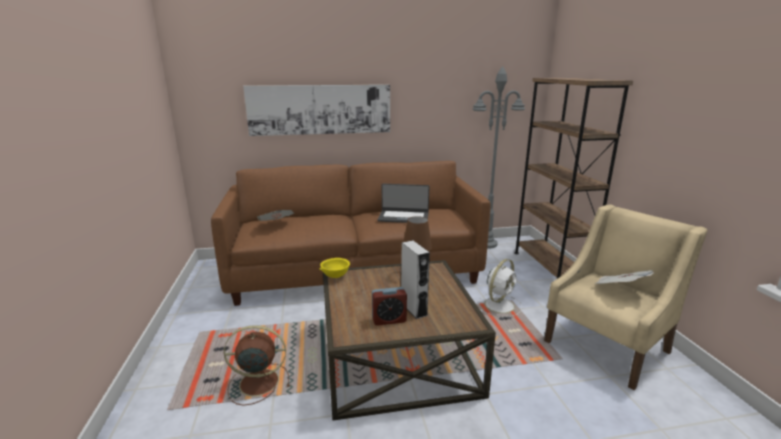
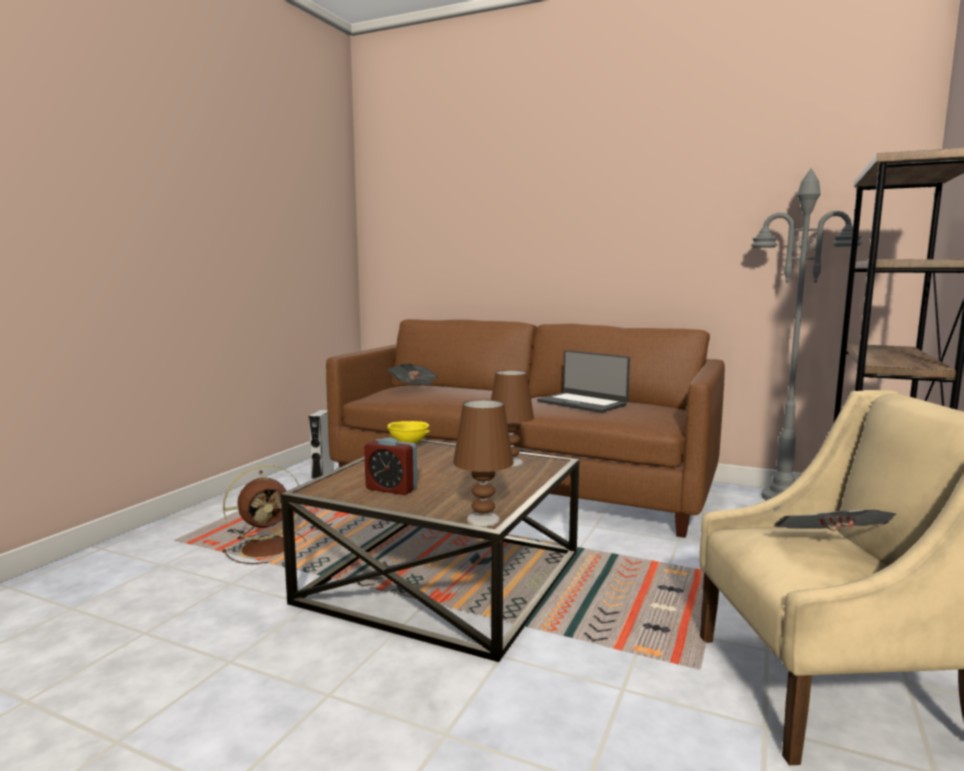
camera: 35 degrees right, 10 degrees down
brown fan [224,325,289,406] -> brown fan turned 120 degrees clockwise [222,465,306,564]
picture [243,85,390,136] -> none
grey speaker [401,240,430,319] -> grey speaker moved to [309,410,334,479]
white fan [480,259,523,317] -> none
none -> brown table lamp [453,400,514,527]

